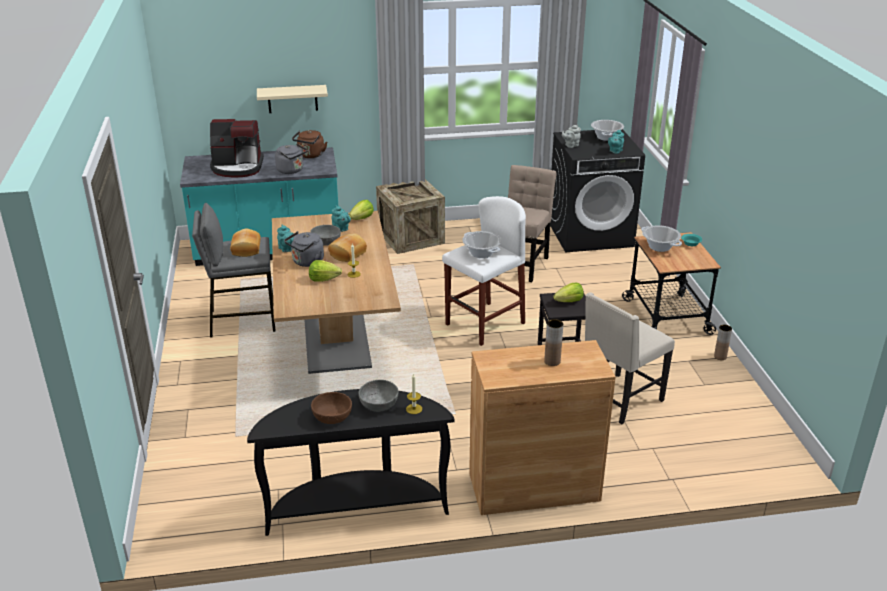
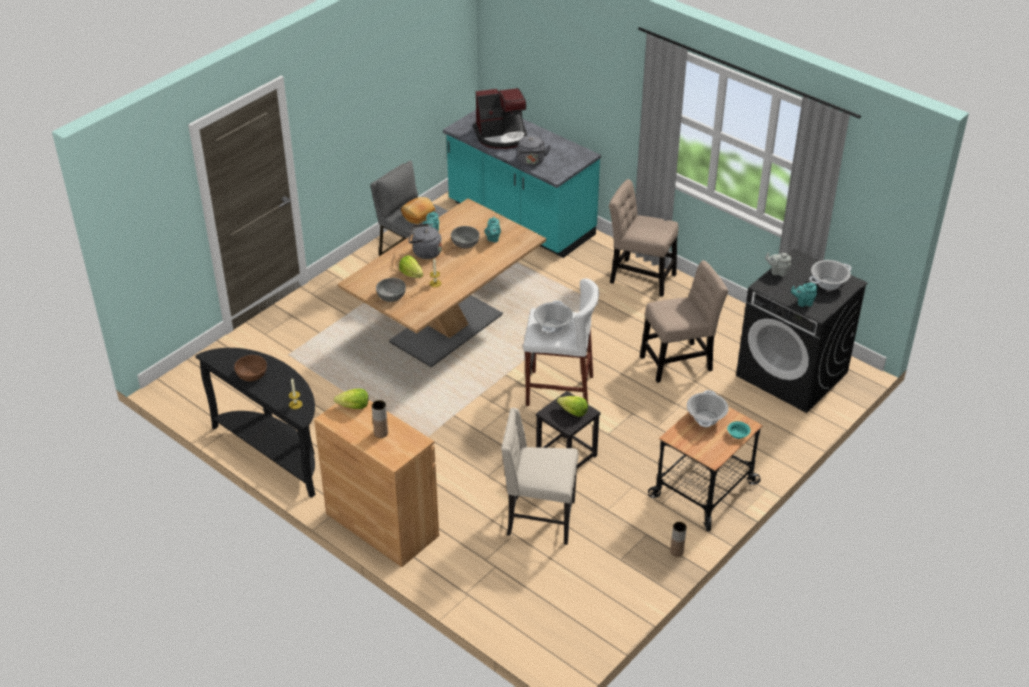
camera: 50 degrees right, 10 degrees up
coffee machine [210,119,264,178] -> coffee machine turned 60 degrees counterclockwise [473,88,527,149]
beige shelf [257,85,328,113] -> none
brown kettle [292,130,327,158] -> none
bread [328,233,367,262] -> none
lettuce [349,200,374,220] -> lettuce moved to [334,389,369,409]
grey bowl [358,380,398,412] -> grey bowl moved to [376,278,406,302]
crate [376,179,445,254] -> beige chair [609,179,678,297]

